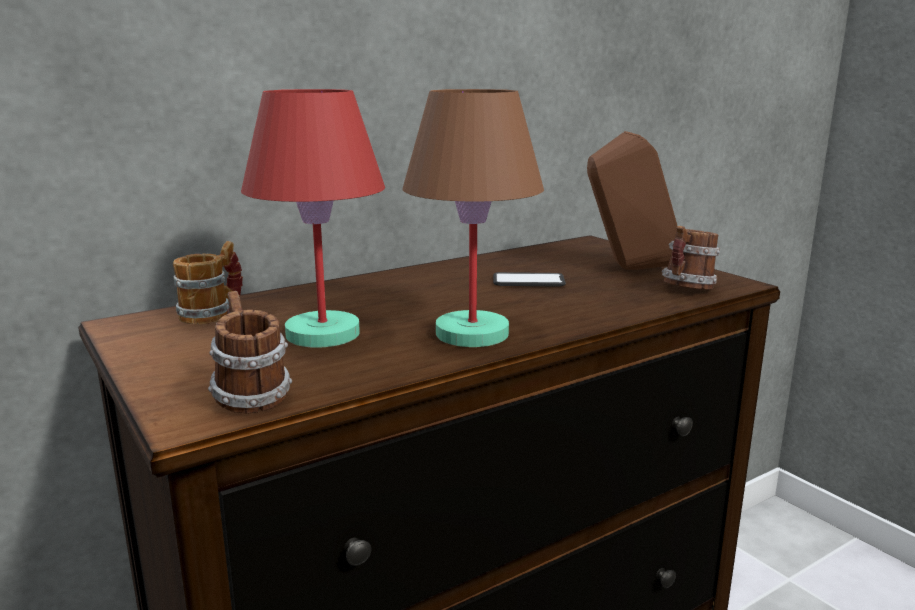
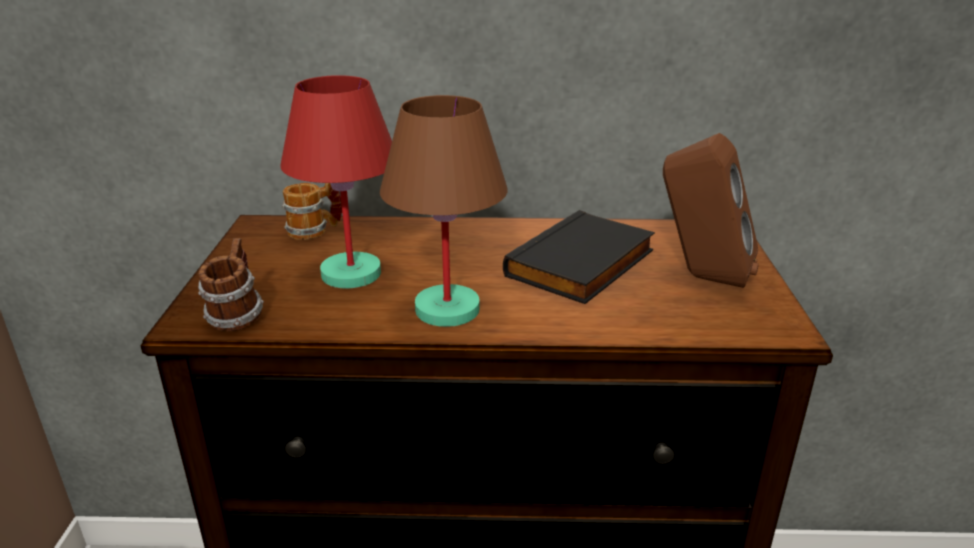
camera: 35 degrees right, 10 degrees up
phone [493,272,566,287] -> black book [503,210,655,304]
mug [662,226,720,290] -> none

